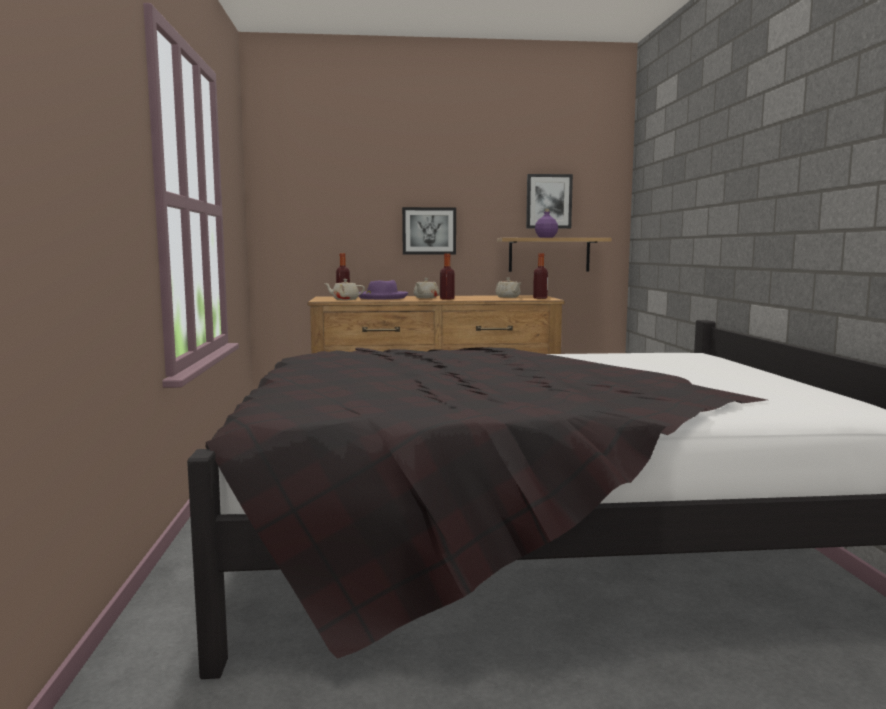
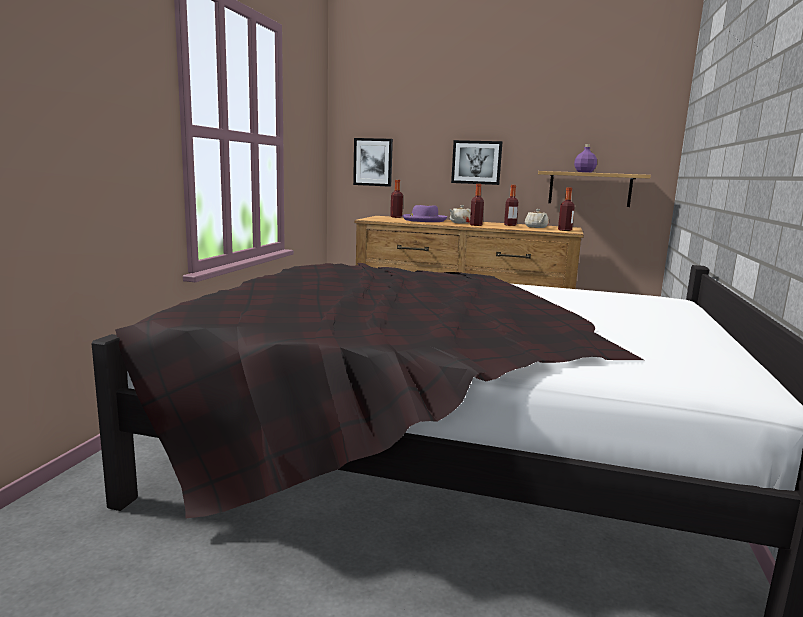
camera: 20 degrees right, 5 degrees up
beige teapot [324,279,365,300] -> none
picture [526,174,573,229] -> picture moved to [353,138,393,187]
none -> bottle [504,185,518,226]

